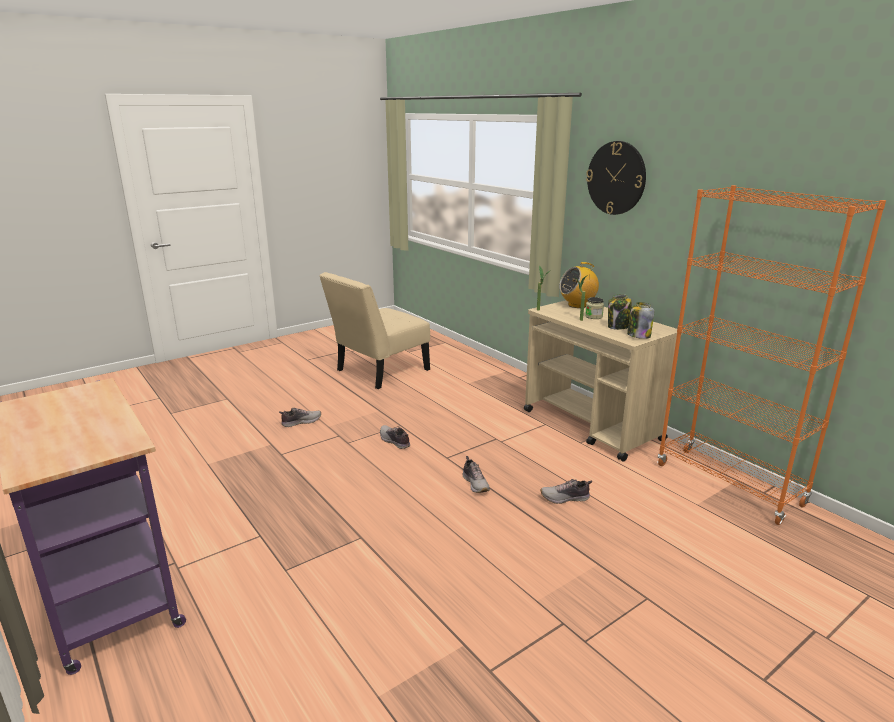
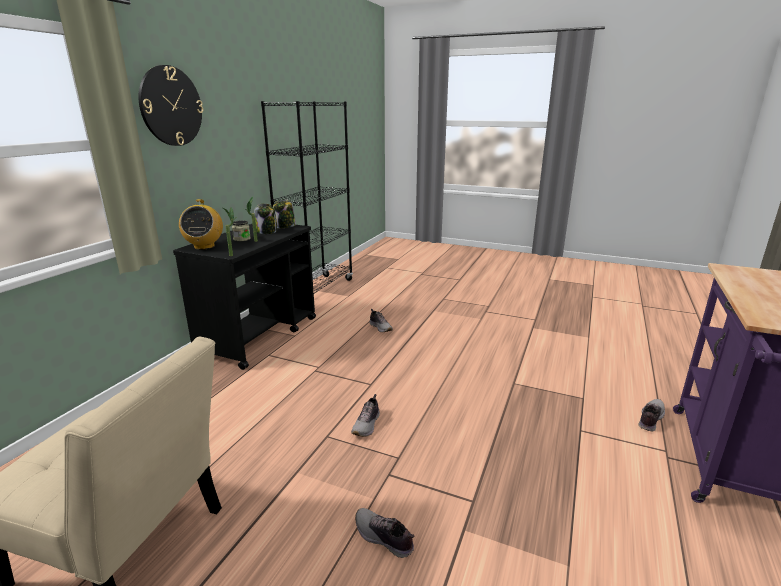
camera: 120 degrees left, 0 degrees up
shoe [463,456,490,493] -> shoe moved to [639,399,665,432]
beige cart [524,300,683,462] -> black cart [173,224,316,370]
radio [559,262,599,308] -> radio turned 45 degrees clockwise [179,199,223,250]
orange bookcase [657,185,886,525] -> black bookcase [261,101,353,293]

